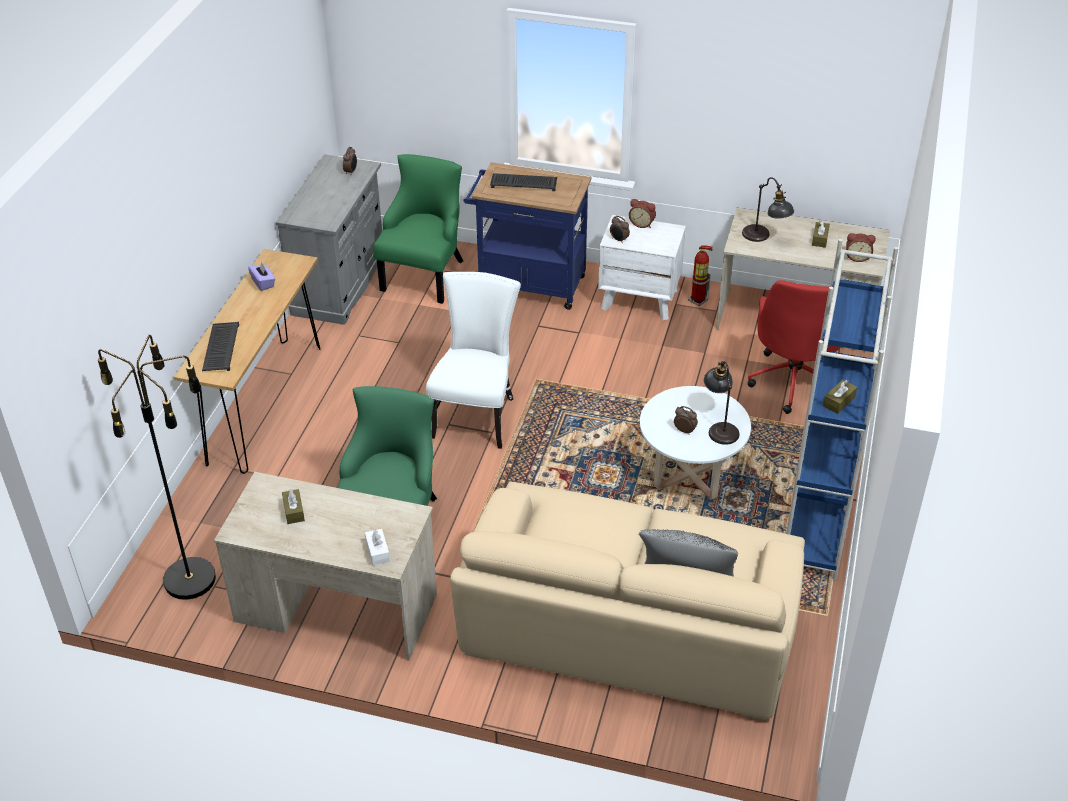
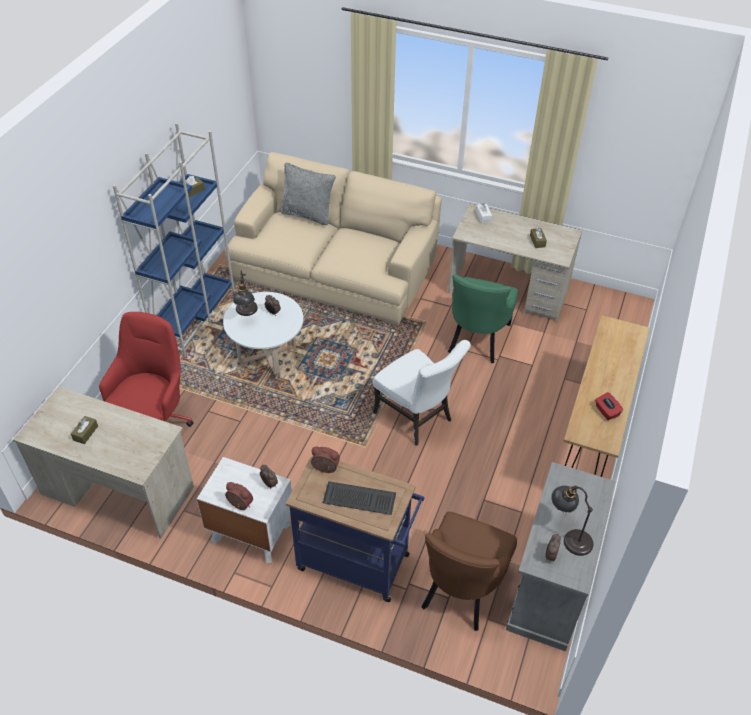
camera: 175 degrees left, 5 degrees up
floor lamp [98,335,216,600] -> none
keyboard [202,322,239,371] -> none
purple tissue box [248,261,275,291] -> red tissue box [595,392,623,420]
green chair [373,154,463,304] -> brown chair [422,512,517,631]
white chair [426,272,521,449] -> white chair turned 60 degrees counterclockwise [372,340,471,446]
fire extinguisher [688,245,713,306] -> none
grey table lamp [742,177,794,242] -> grey table lamp moved to [551,485,593,556]
alarm clock [846,233,876,262] -> alarm clock moved to [311,447,340,473]

